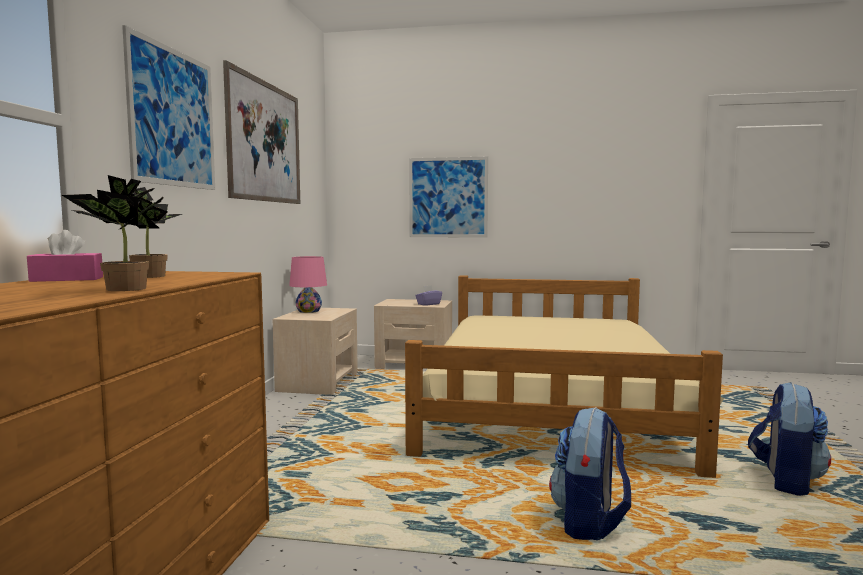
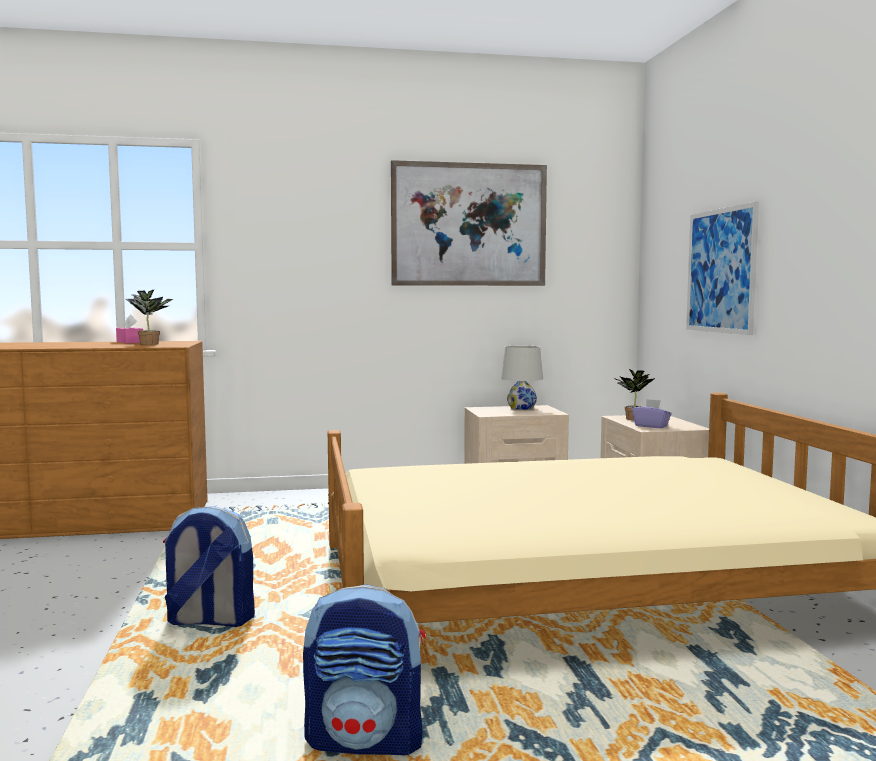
camera: 70 degrees right, 0 degrees up
potted plant [62,175,164,291] -> potted plant moved to [613,369,655,420]
picture [122,25,215,190] -> none
pink table lamp [289,256,327,313] -> white table lamp [501,346,543,410]

